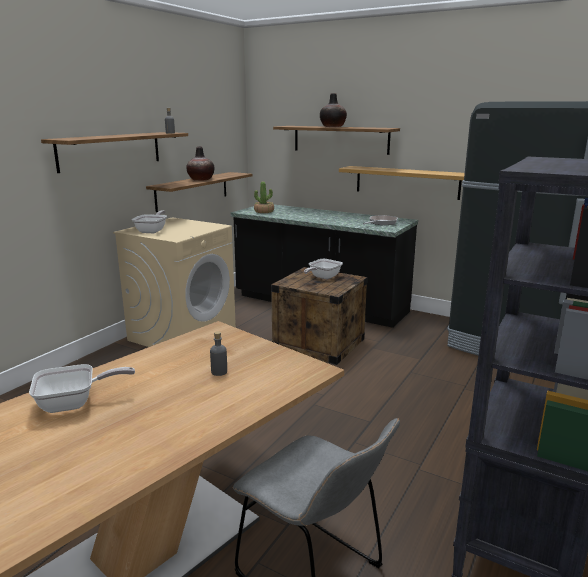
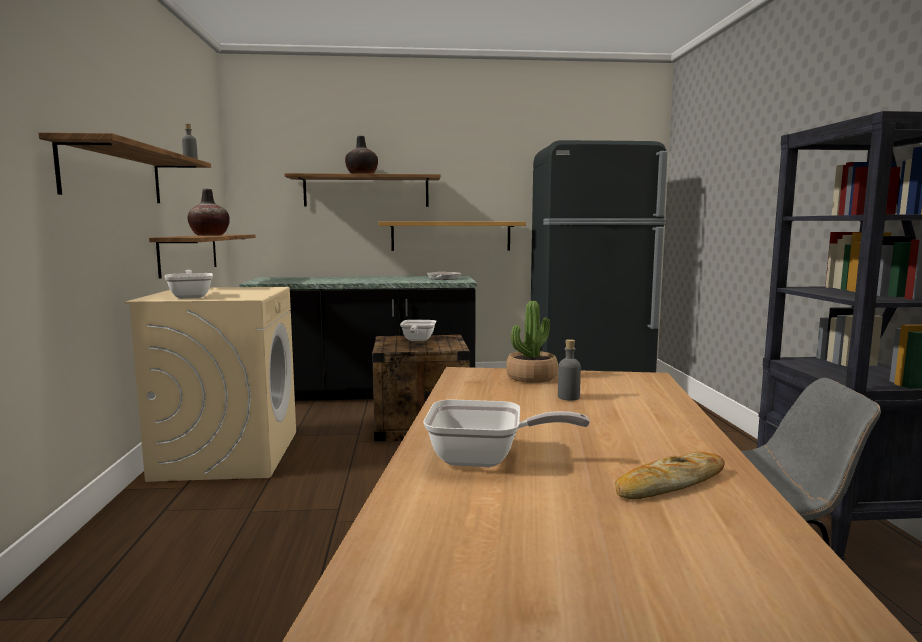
camera: 35 degrees left, 10 degrees down
frying pan [29,364,135,413] -> frying pan turned 60 degrees clockwise [423,400,590,467]
potted plant [254,181,274,213] -> potted plant moved to [506,301,558,383]
none -> bread [615,452,725,499]

